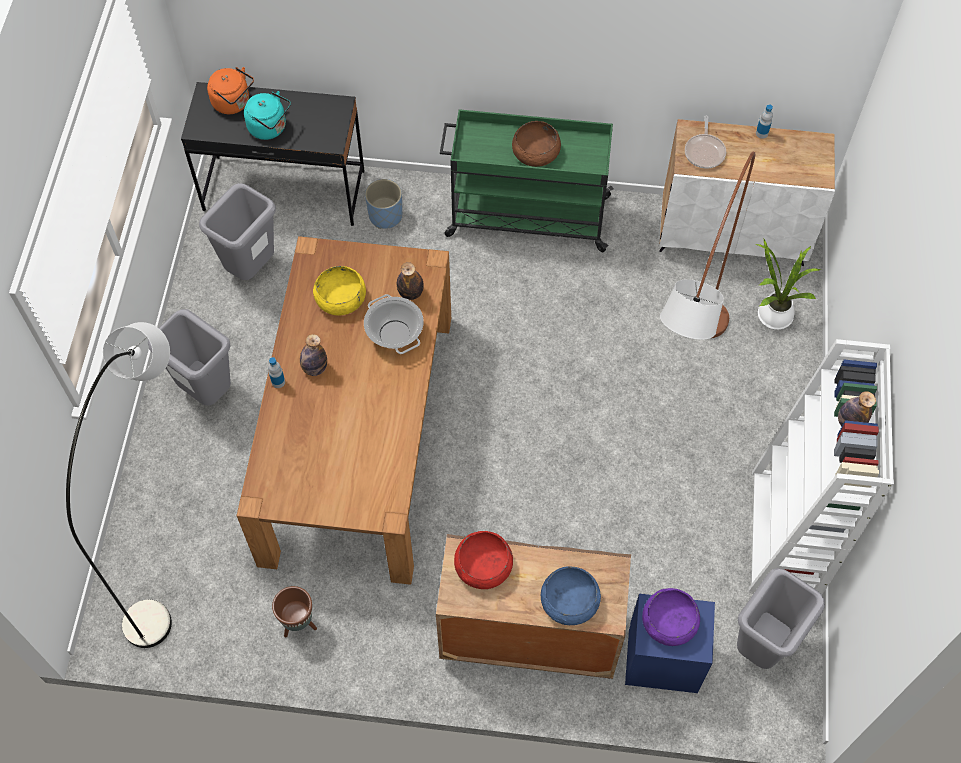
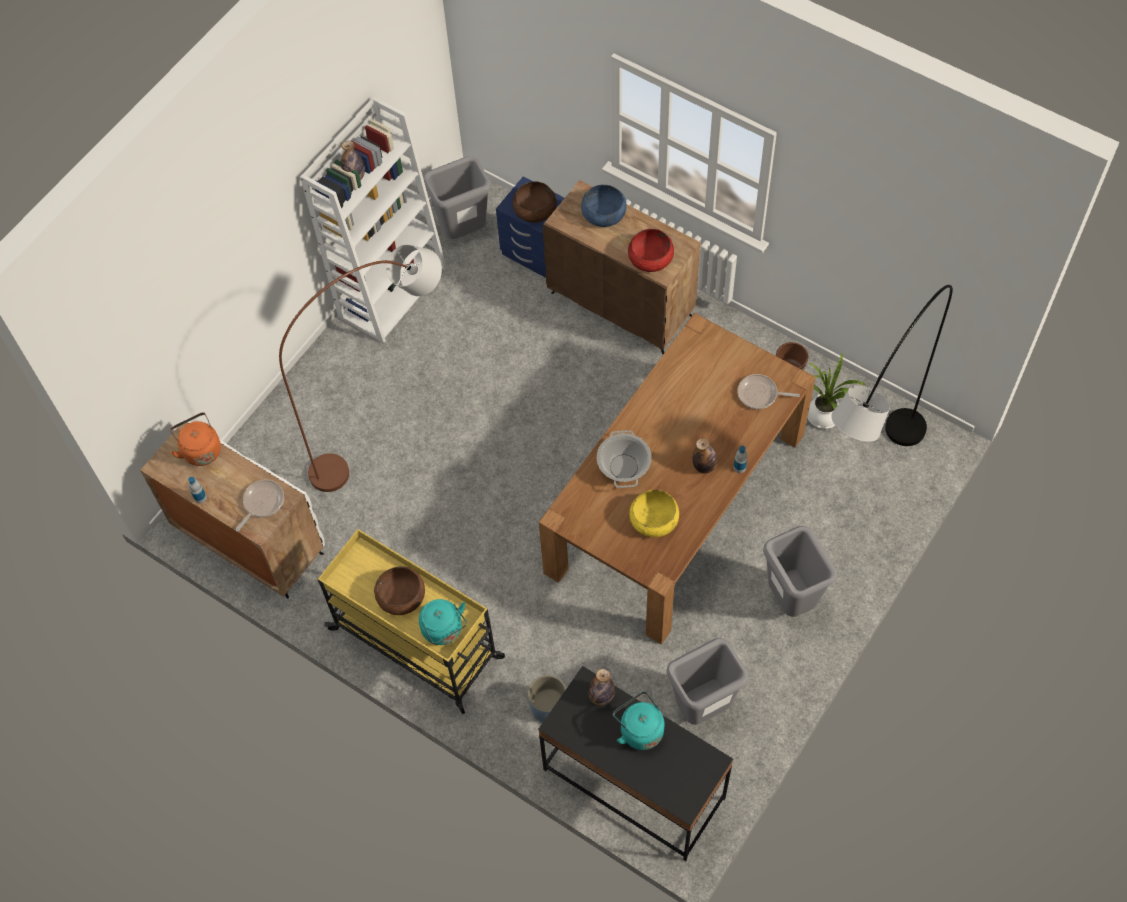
camera: 150 degrees left, 0 degrees up
orange kettle [207,67,254,114] -> orange kettle moved to [170,412,221,466]
bottle [397,262,424,300] -> bottle moved to [588,669,615,706]
green cart [440,109,614,252] -> yellow cart [318,529,505,714]
purple bowl [642,588,700,646] -> brown bowl [513,181,556,223]
potted plant [755,238,821,330] -> potted plant moved to [807,351,867,429]
none -> turquoise kettle [419,599,467,645]
none -> frying pan [737,374,800,409]

